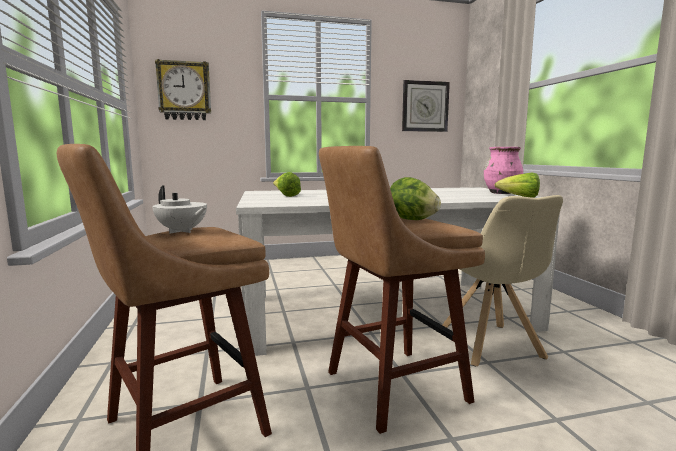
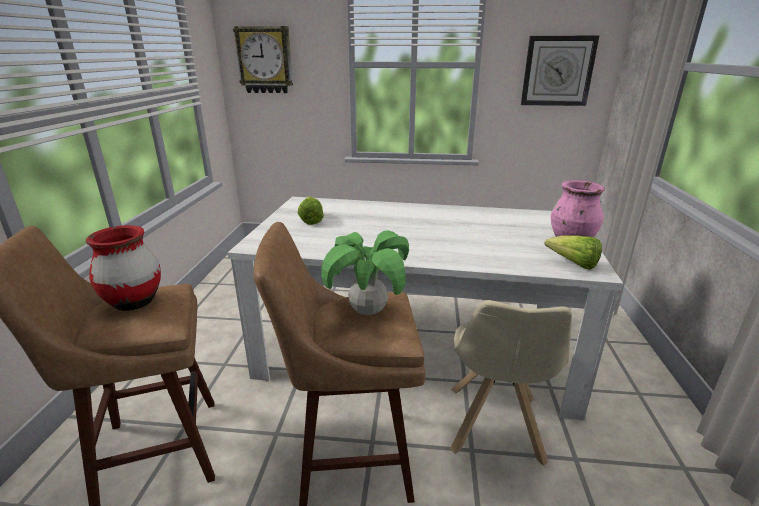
camera: 20 degrees right, 15 degrees up
white teapot [152,185,207,234] -> red vase [86,225,161,311]
lettuce [390,177,441,220] -> potted plant [321,230,409,315]

